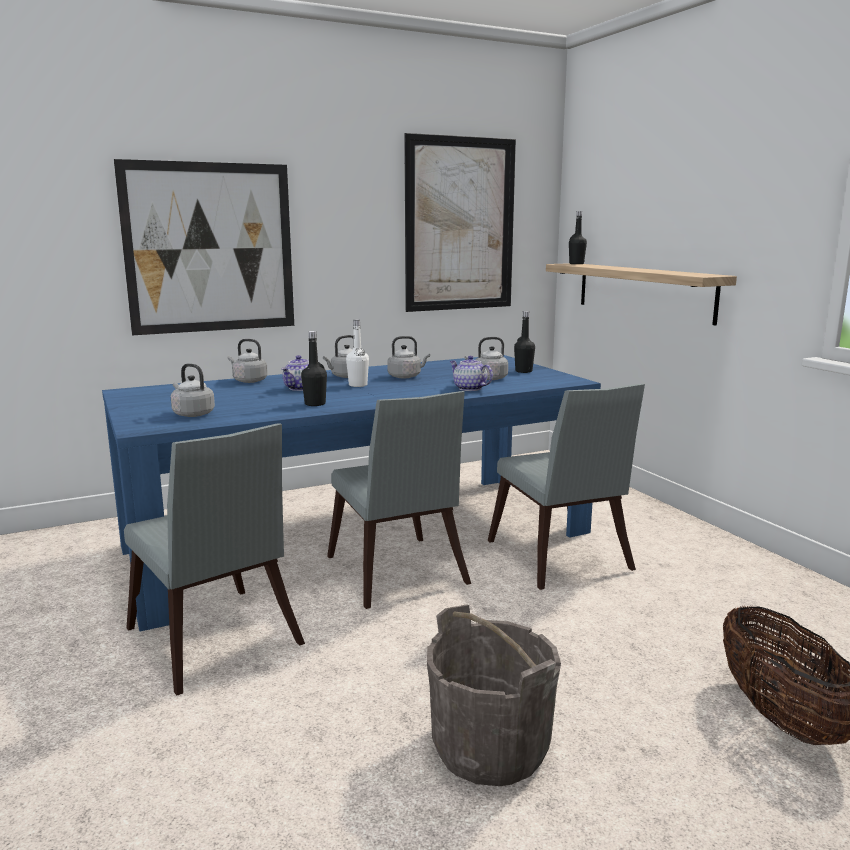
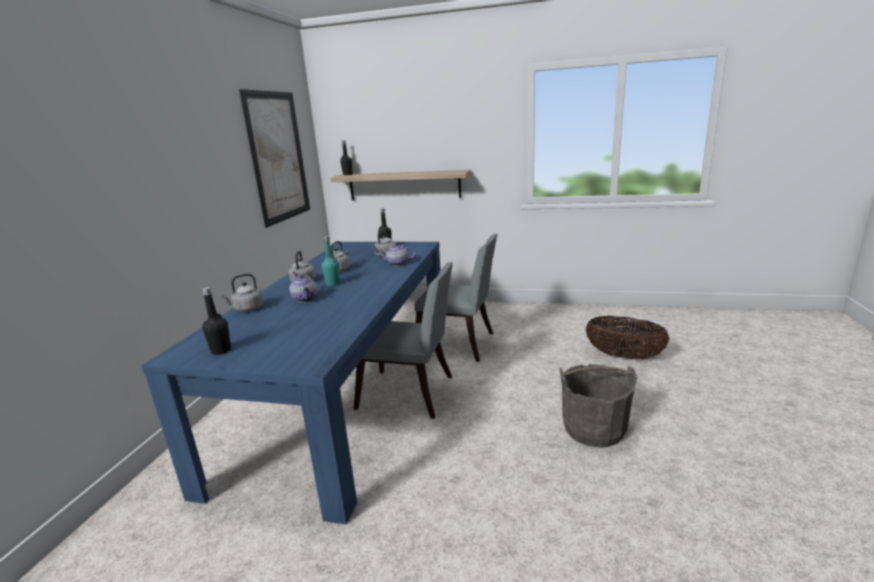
camera: 50 degrees left, 5 degrees up
picture [114,159,294,335] -> none
grey chair [124,423,305,695] -> none
grey kettle [171,363,215,417] -> none
black bottle [301,331,327,406] -> black bottle moved to [202,287,231,355]
white bottle [346,319,369,387] -> turquoise bottle [322,236,340,286]

